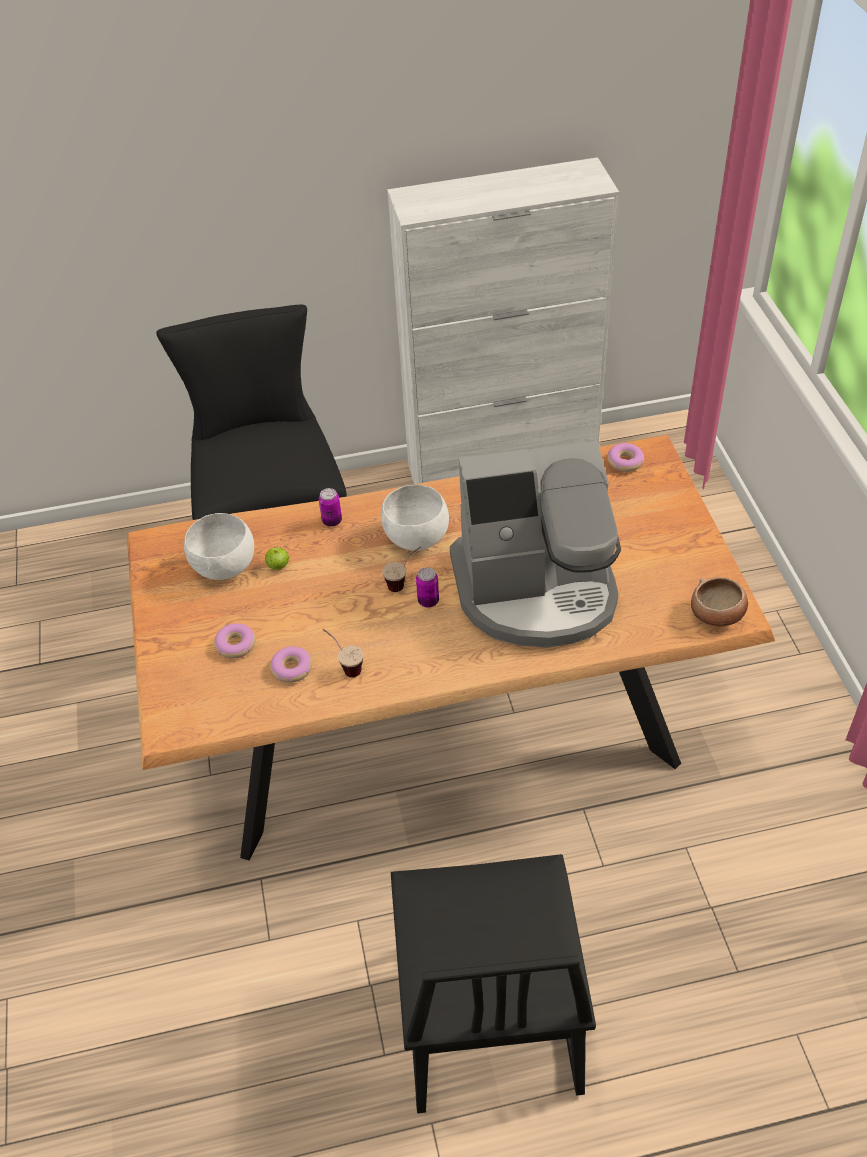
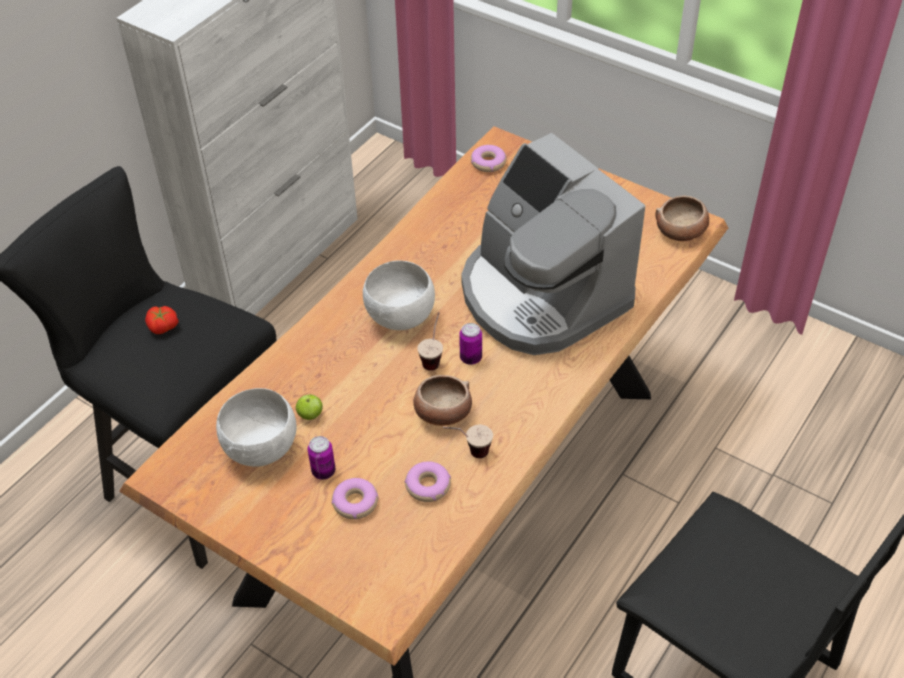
camera: 45 degrees left, 0 degrees up
can [319,488,342,527] -> can moved to [308,436,335,480]
coffee machine [450,441,621,648] -> coffee machine turned 105 degrees clockwise [461,133,645,355]
none -> tomato [145,306,179,334]
none -> bowl [413,375,472,426]

